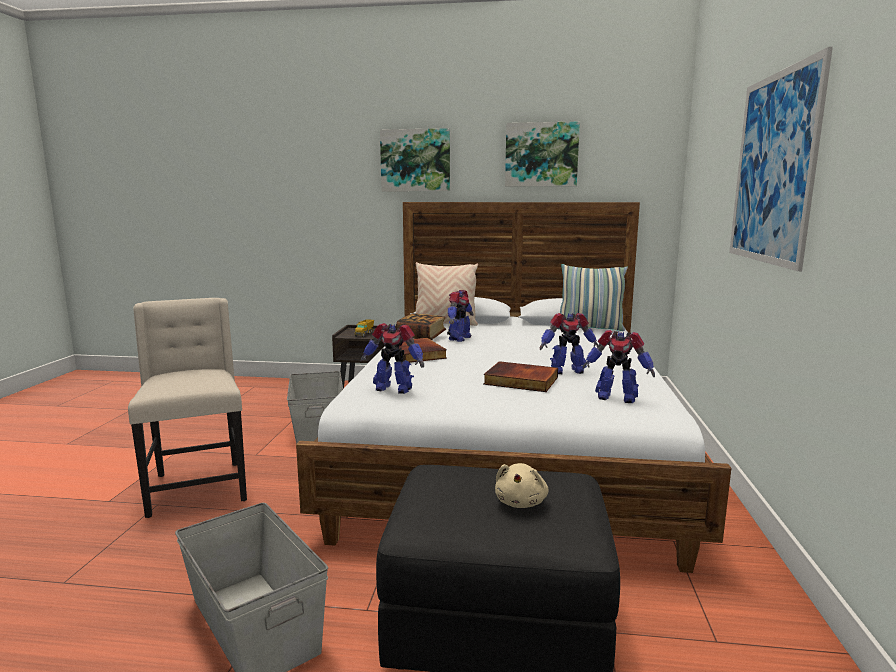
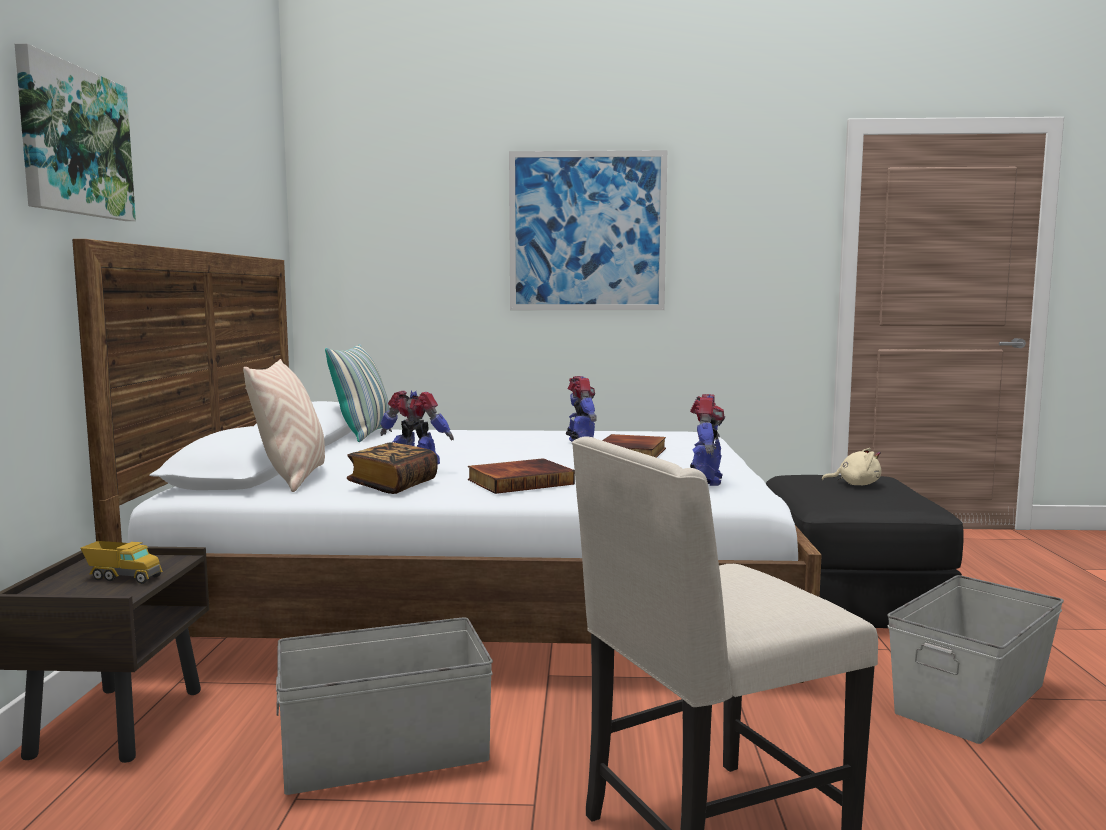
camera: 95 degrees left, 5 degrees down
picture [505,122,580,186] -> none
toy robot [583,330,655,403] -> none

